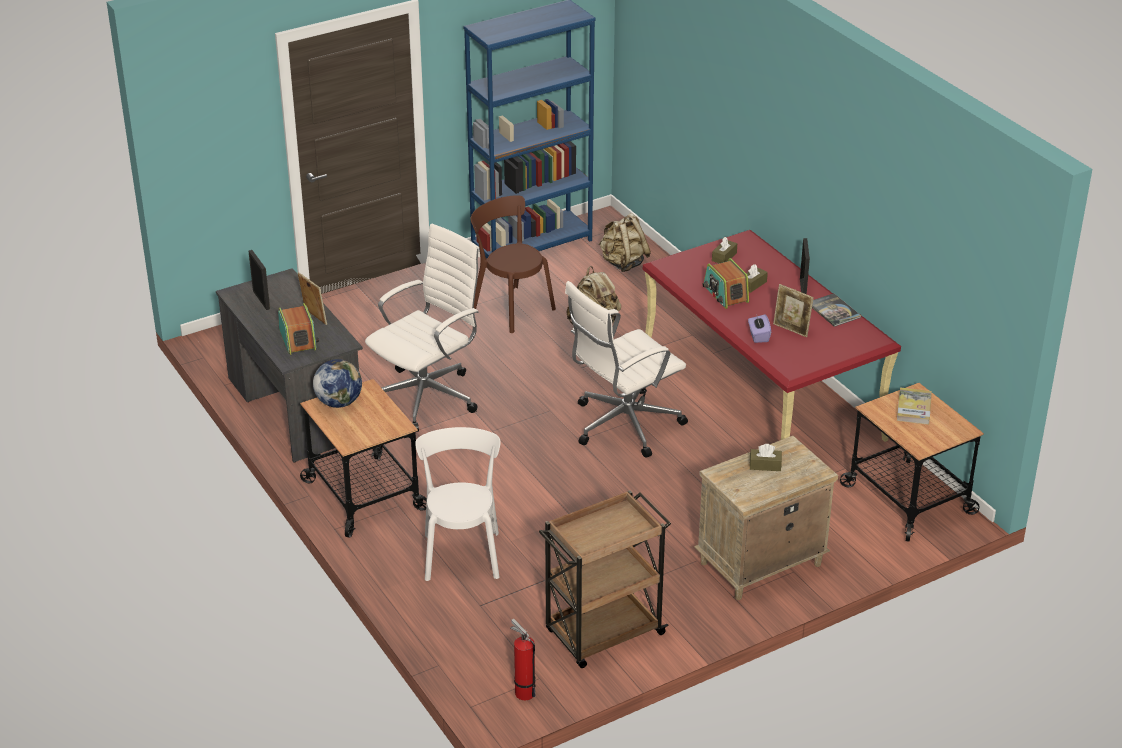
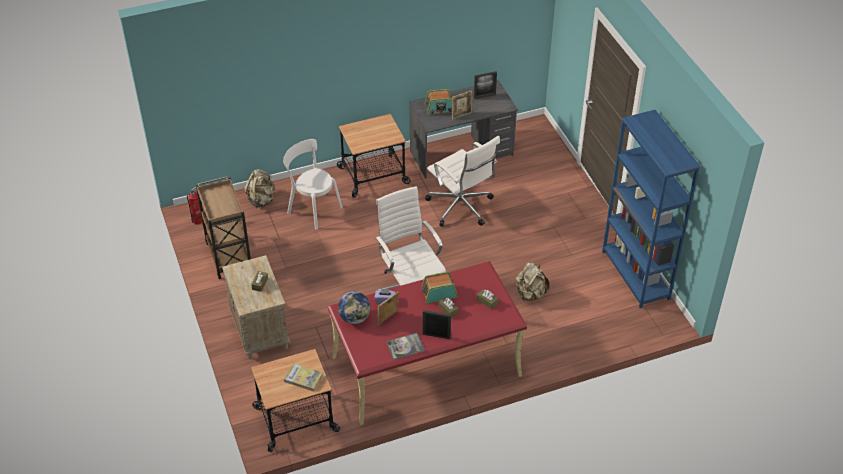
camera: 100 degrees right, 10 degrees up
globe [313,359,362,408] -> globe moved to [338,291,370,324]
white chair [415,427,501,581] -> white chair turned 150 degrees counterclockwise [283,139,343,230]
brown chair [471,195,556,333] -> none
beige backpack [599,213,651,272] -> beige backpack moved to [244,169,275,209]

